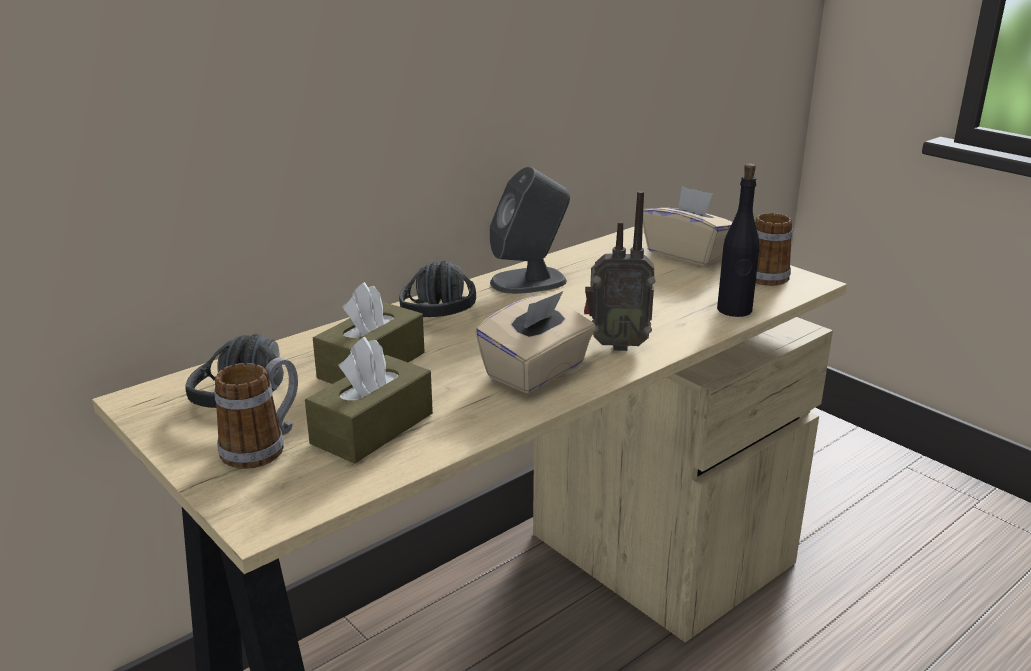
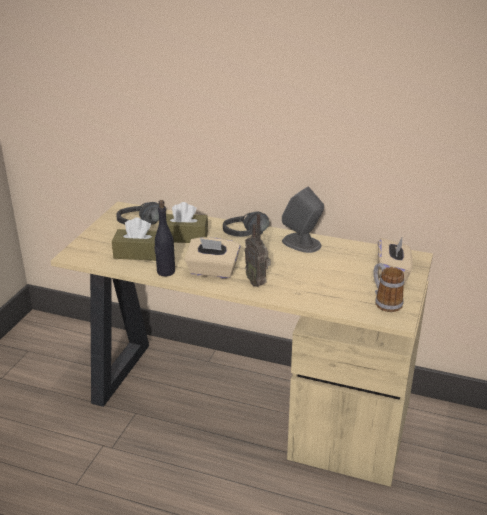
camera: 60 degrees right, 5 degrees up
mug [214,357,298,469] -> none
black bottle [717,164,760,317] -> black bottle moved to [154,200,175,276]

